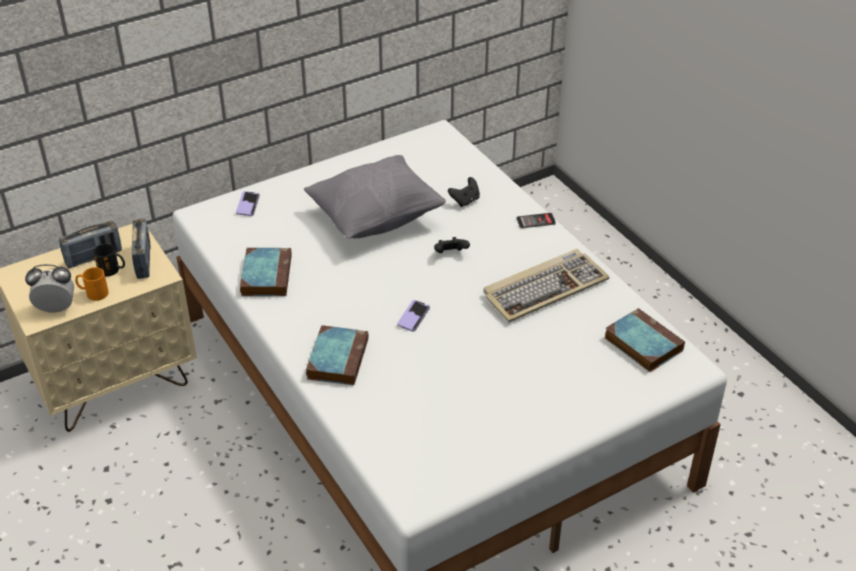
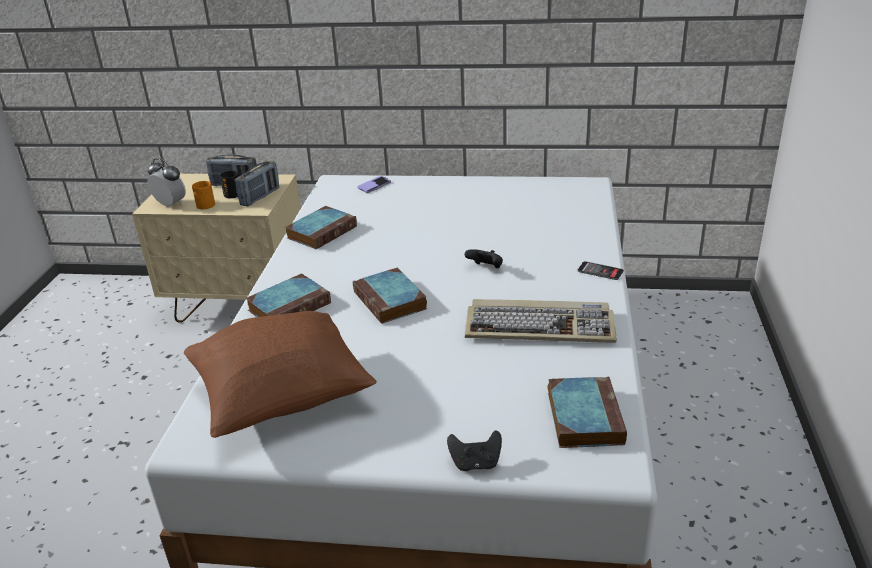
camera: 40 degrees right, 10 degrees down
grey pillow [304,155,446,238] -> none
phone [398,300,430,331] -> book [353,268,427,324]
black game controller [448,177,480,207] -> black game controller moved to [447,430,502,471]
none -> brown pillow [184,311,377,438]

